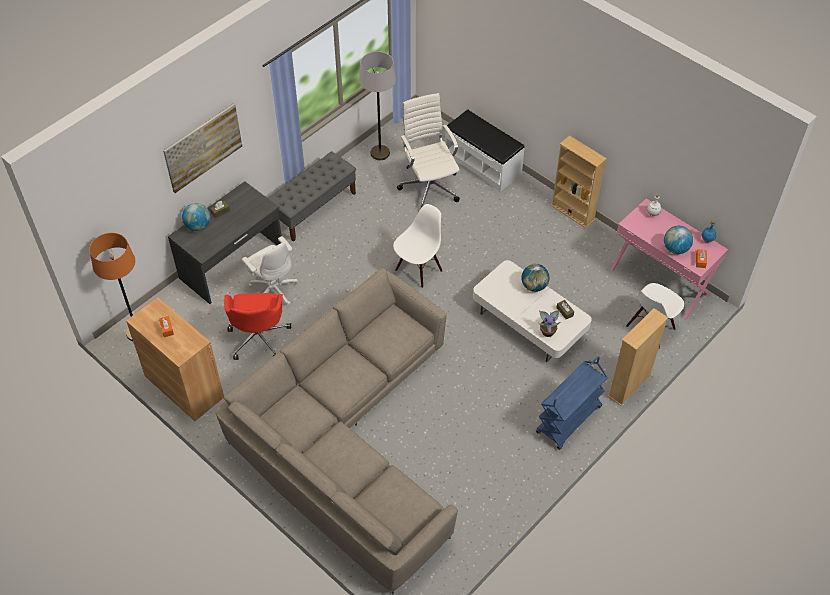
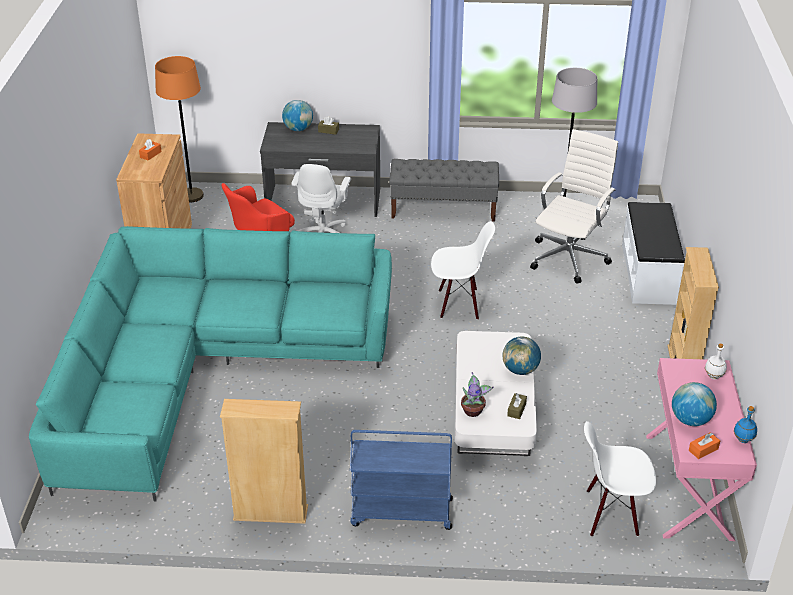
camera: 50 degrees right, 15 degrees down
picture [163,103,242,193] -> none
beige sofa [215,268,458,594] -> turquoise sofa [29,226,392,502]
beige bookcase [608,308,668,406] -> beige bookcase moved to [220,399,308,524]

